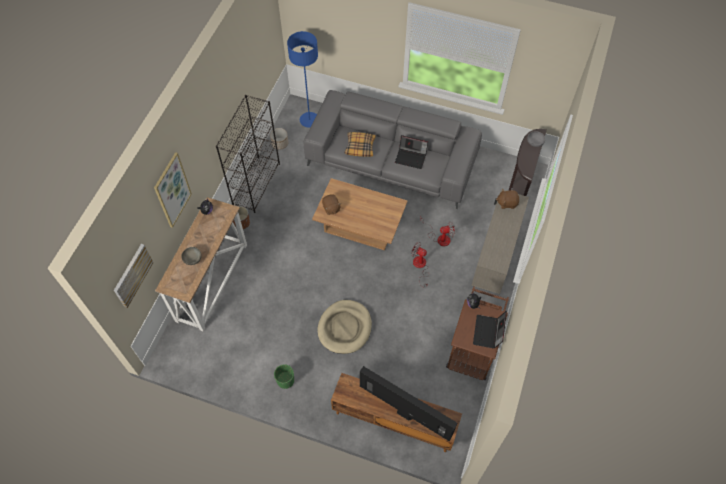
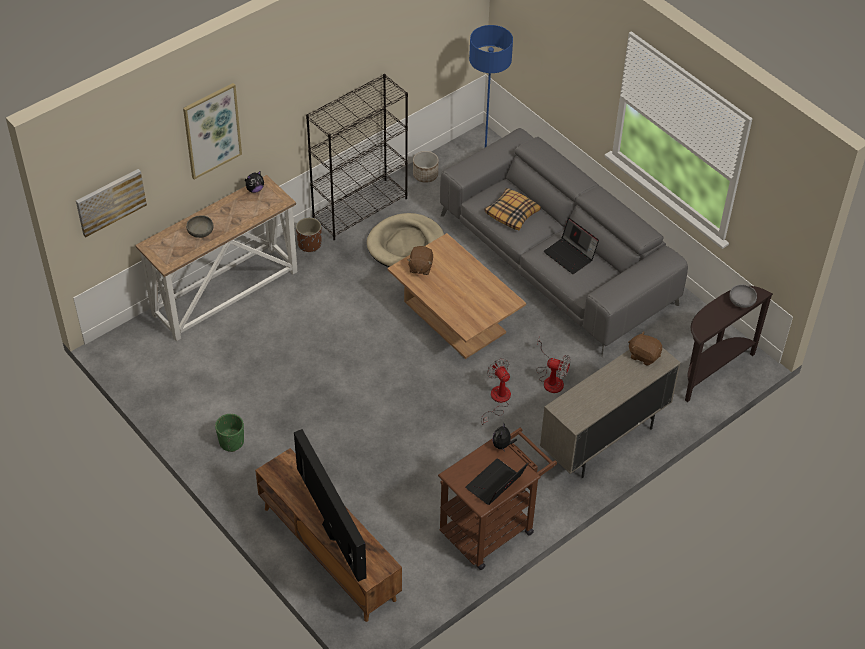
camera: 30 degrees right, 10 degrees down
beige dog bed [318,300,372,354] -> beige dog bed moved to [367,213,444,267]

